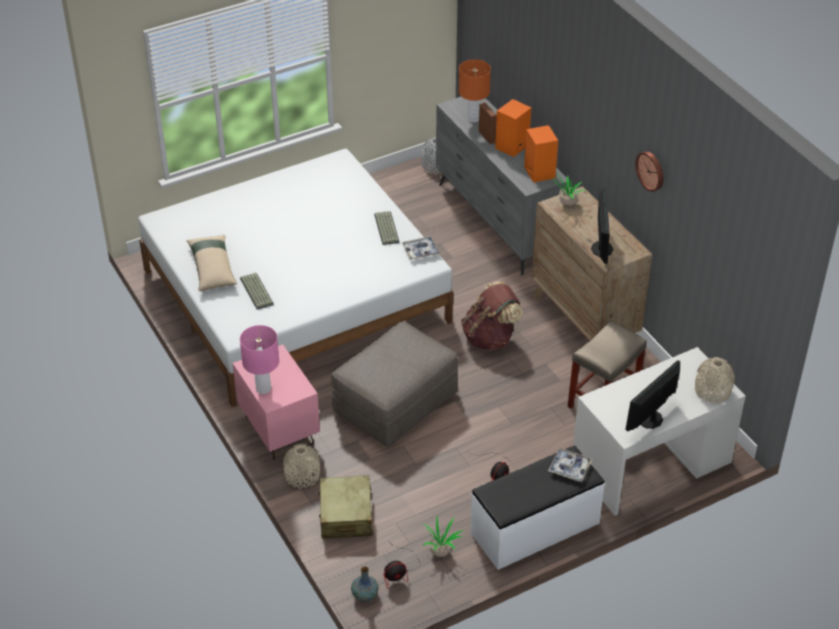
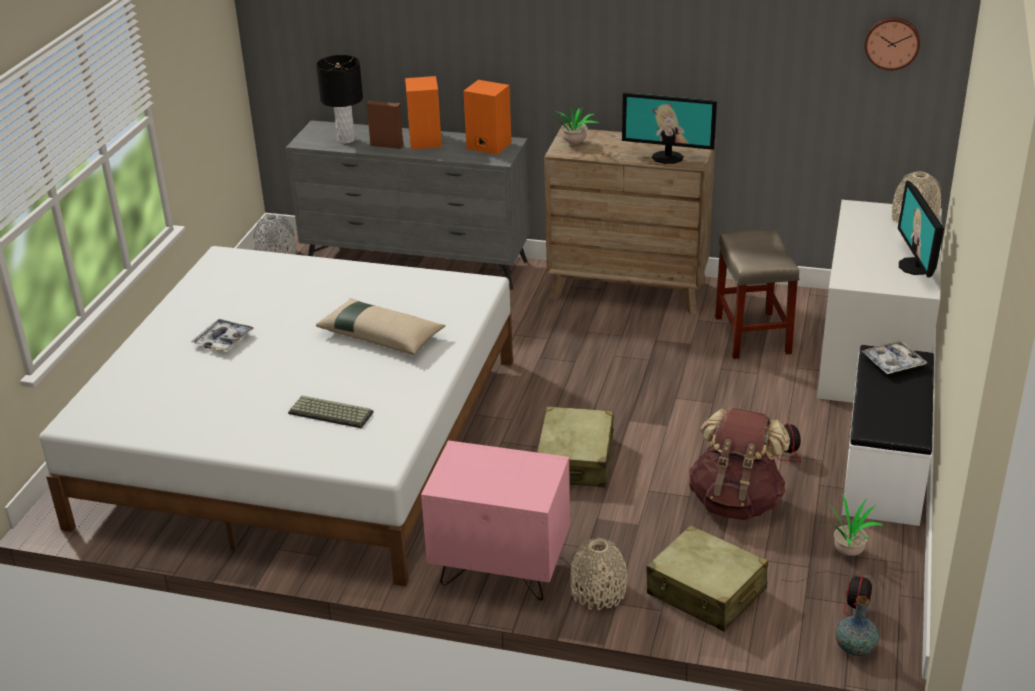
camera: 45 degrees left, 10 degrees down
beige pillow [187,235,238,291] -> beige pillow moved to [316,298,446,355]
pink table lamp [240,325,279,394] -> none
grey ottoman [331,321,458,447] -> beige suitcase [537,406,614,488]
keyboard [374,211,400,245] -> none
tray [402,236,440,260] -> tray moved to [192,319,254,351]
orange table lamp [459,59,491,122] -> black table lamp [316,55,363,144]
brown backpack [461,282,523,351] -> brown backpack moved to [689,408,790,520]
monitor [591,188,613,264] -> monitor turned 150 degrees clockwise [622,92,717,164]
wall clock [635,151,664,192] -> wall clock moved to [865,17,920,71]

